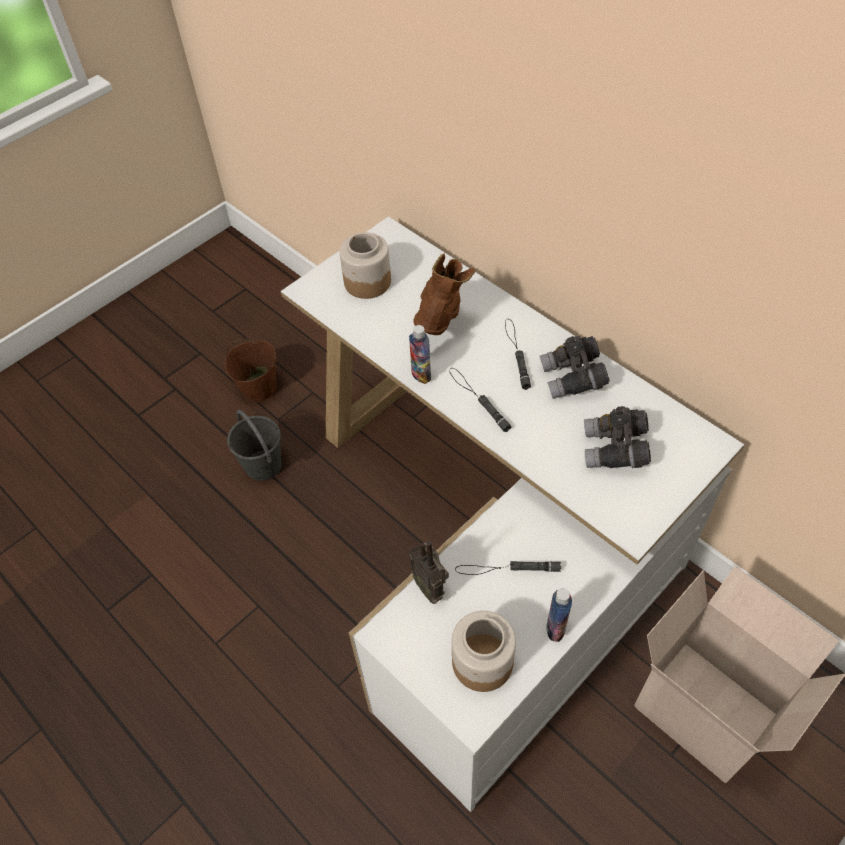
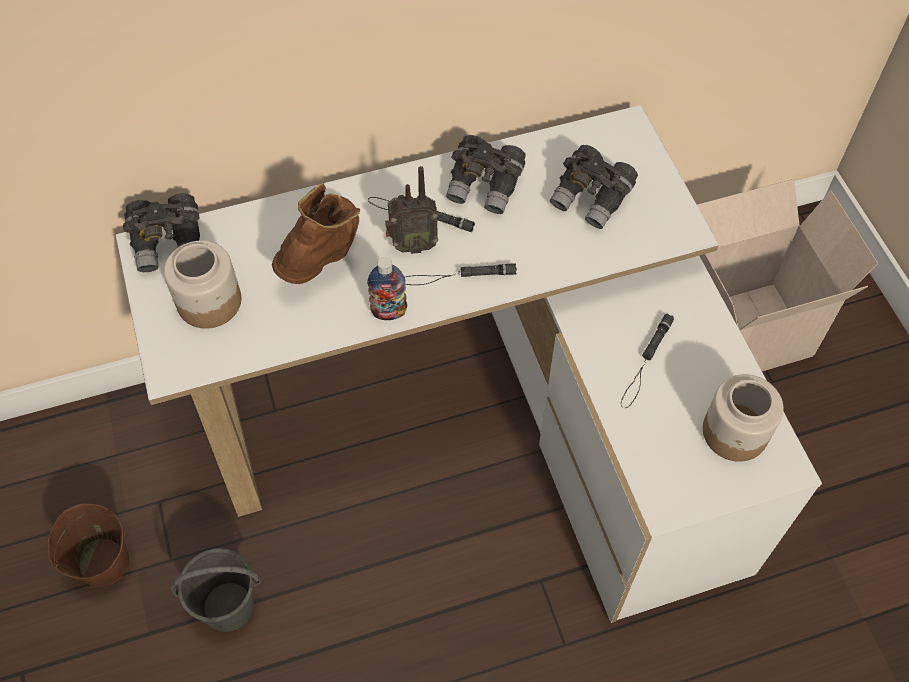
camera: 65 degrees left, 5 degrees up
radio [408,541,449,604] -> radio moved to [385,166,438,254]
brown boot [413,253,475,335] -> brown boot turned 75 degrees clockwise [272,183,360,284]
bottle [546,588,572,642] -> none
none -> grey binoculars [123,193,200,272]

